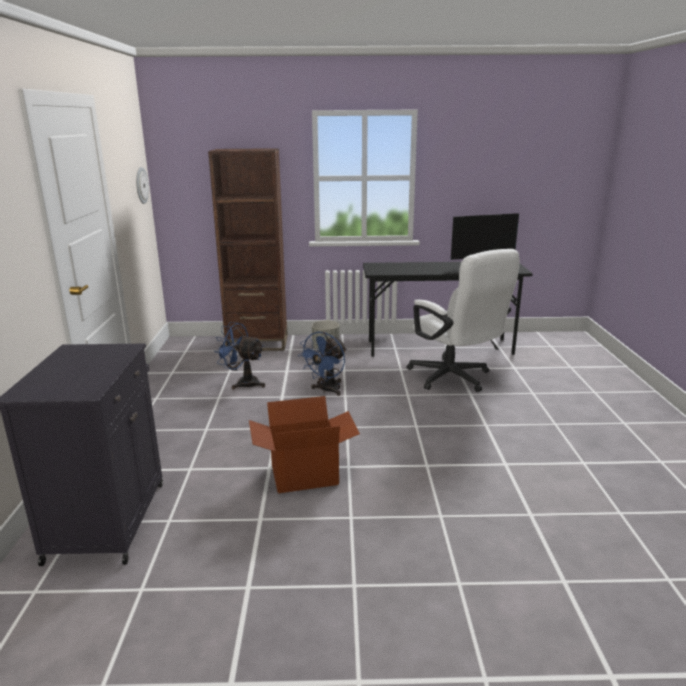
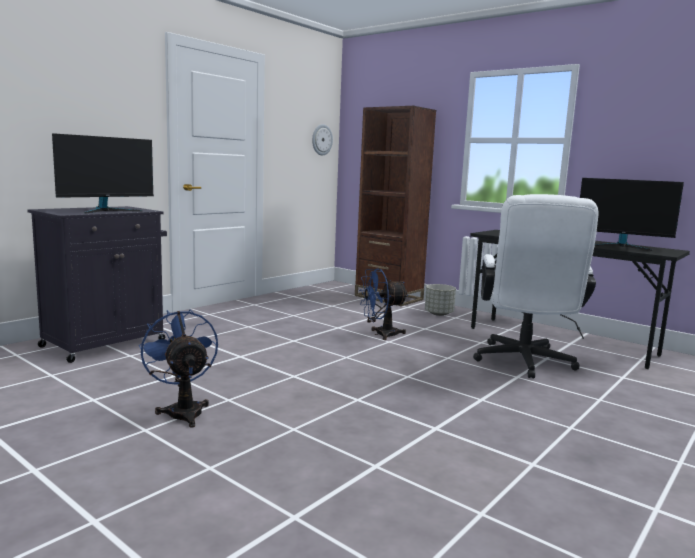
camera: 40 degrees right, 10 degrees down
blue fan [214,322,265,390] -> blue fan moved to [139,310,218,428]
cardboard box [249,396,360,493] -> none
none -> monitor [52,133,154,213]

